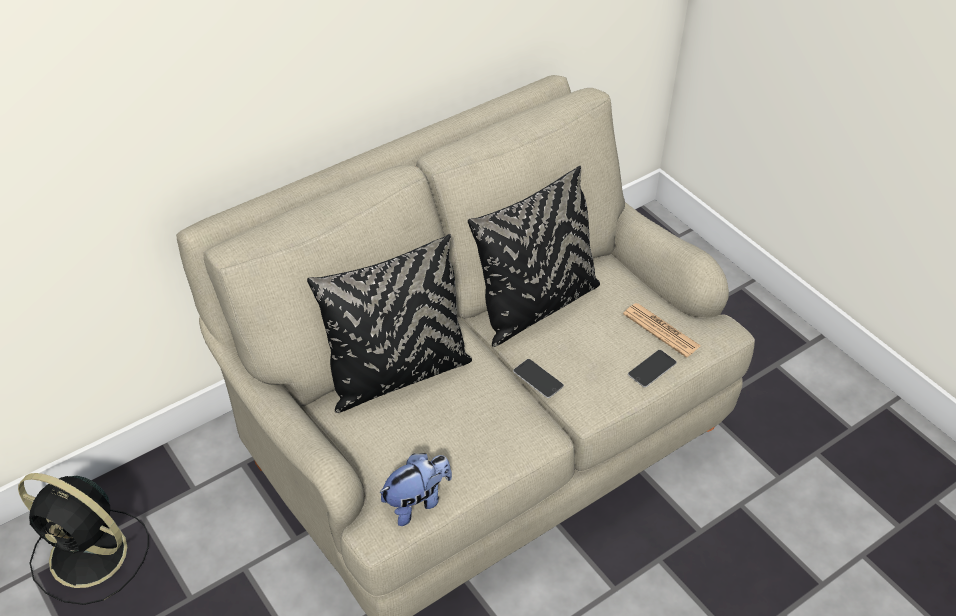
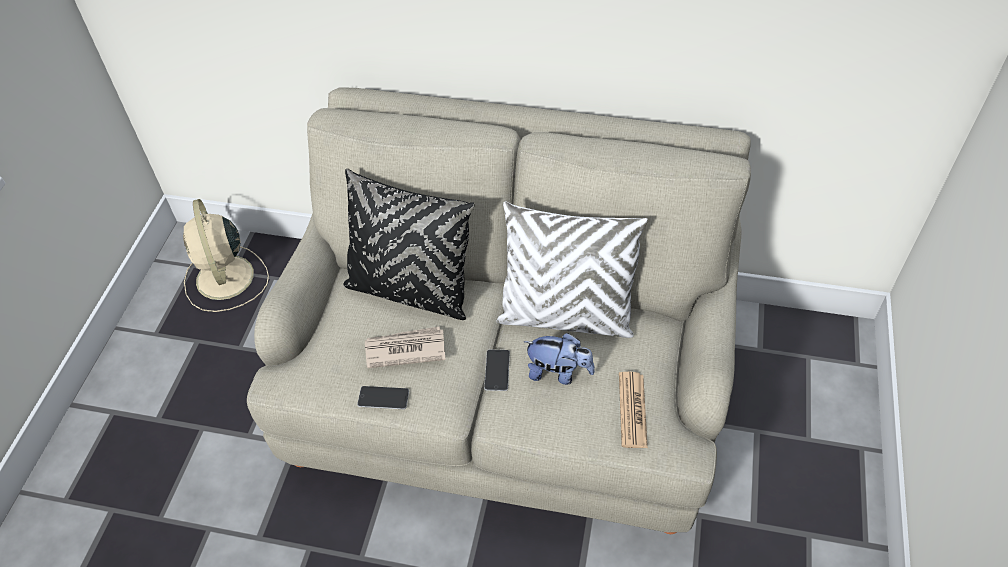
camera: 50 degrees right, 5 degrees up
black fan [18,473,149,605] -> beige fan [183,199,269,312]
plush toy [379,453,452,526] -> plush toy moved to [523,333,595,385]
black pillow [468,166,600,347] -> white pillow [496,202,648,338]
phone [628,350,677,387] -> phone moved to [357,386,409,409]
none -> newspaper [365,326,446,368]

